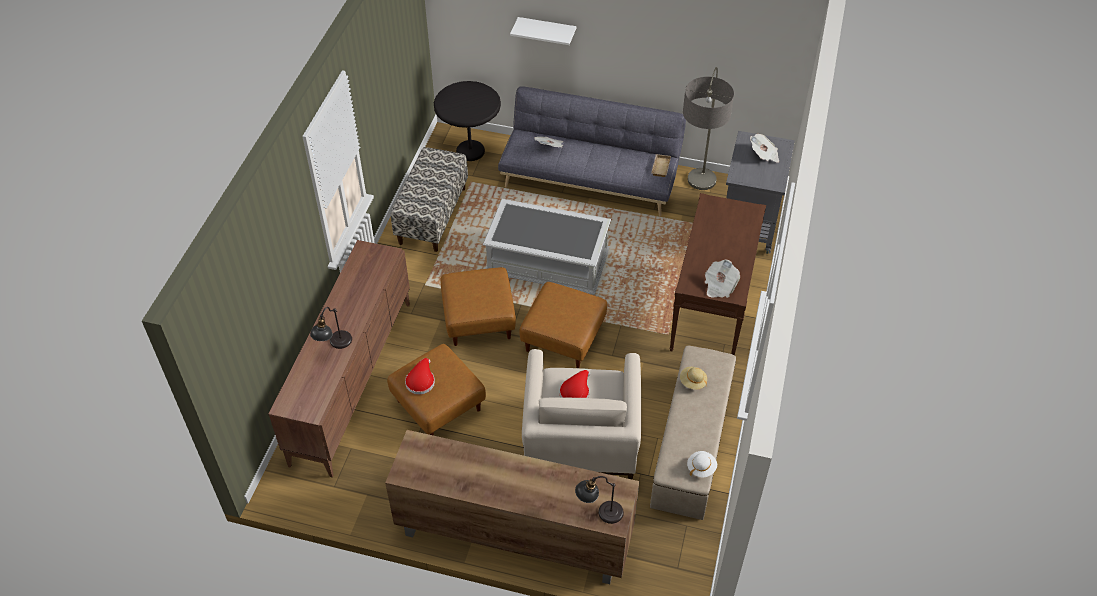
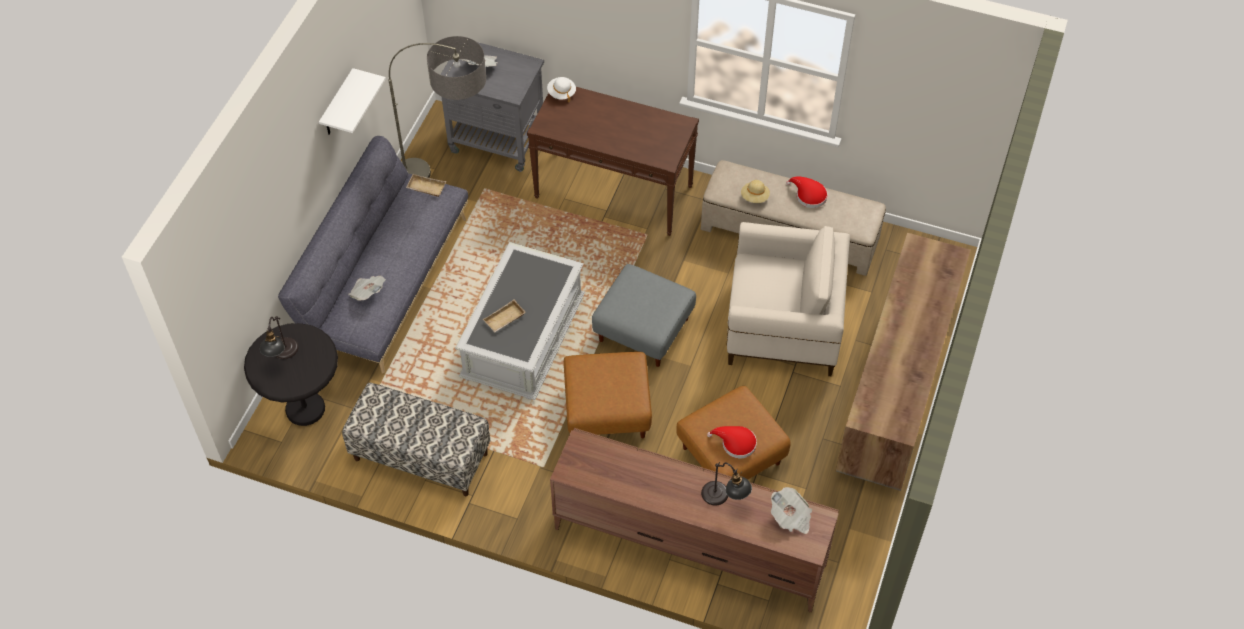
camera: 85 degrees left, 5 degrees up
white shelf [510,17,576,45] -> white shelf moved to [319,68,386,135]
brown ottoman [519,282,607,368] -> grey ottoman [592,264,696,367]
red hat [559,370,591,398] -> red hat moved to [786,176,828,208]
grey table lamp [575,476,624,524] -> grey table lamp moved to [260,316,298,359]
white hat [687,451,717,478] -> white hat moved to [547,77,576,102]
newspaper [705,260,740,298] -> newspaper moved to [771,487,812,534]
none -> beige tray [483,299,526,333]

